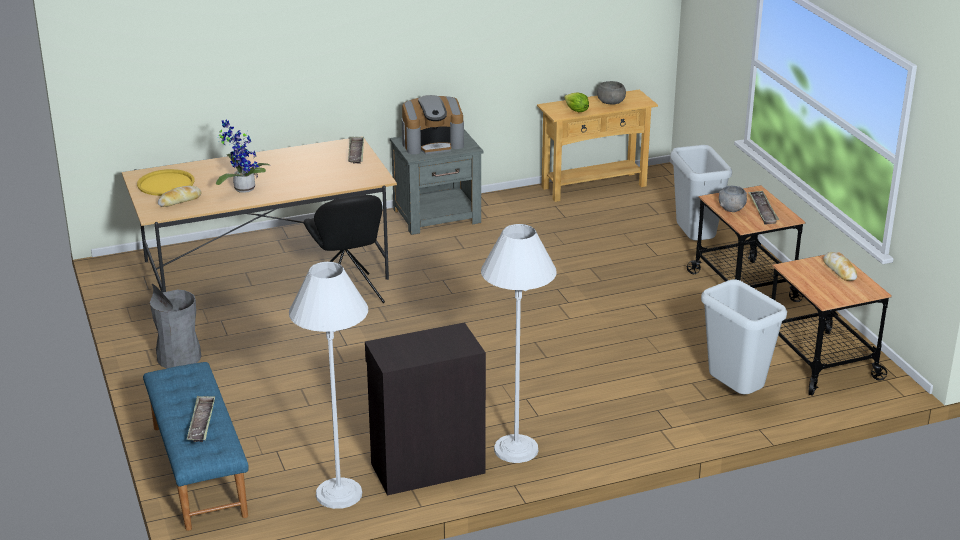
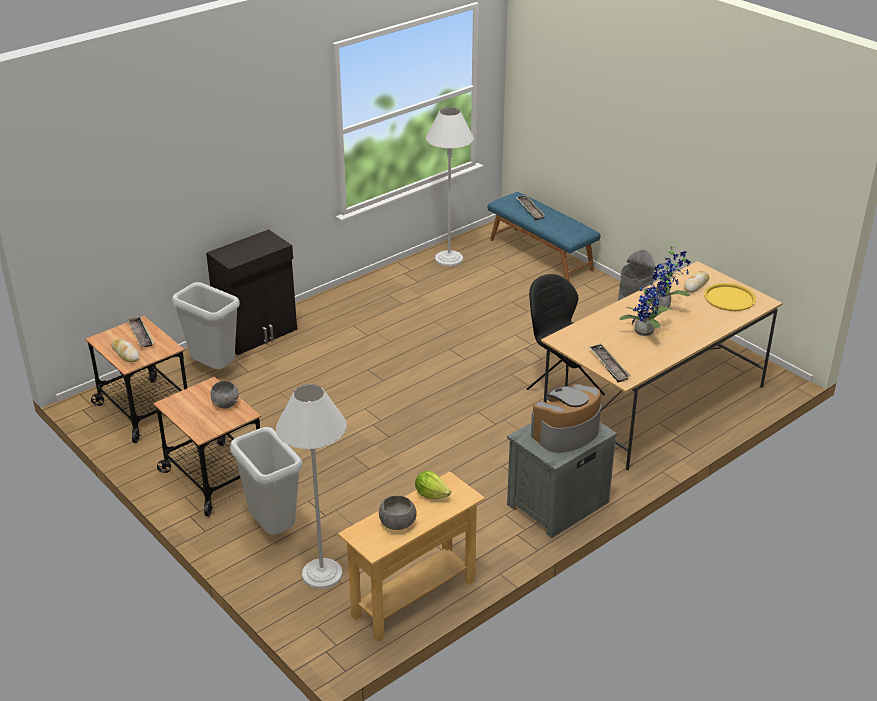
camera: 160 degrees right, 5 degrees up
black cabinet [365,322,486,496] -> black cabinet moved to [206,229,297,355]
white floor lamp [481,224,557,463] -> white floor lamp moved to [276,384,347,589]
tray [748,191,779,224] -> tray moved to [127,316,154,347]
none -> potted plant [620,274,672,336]

